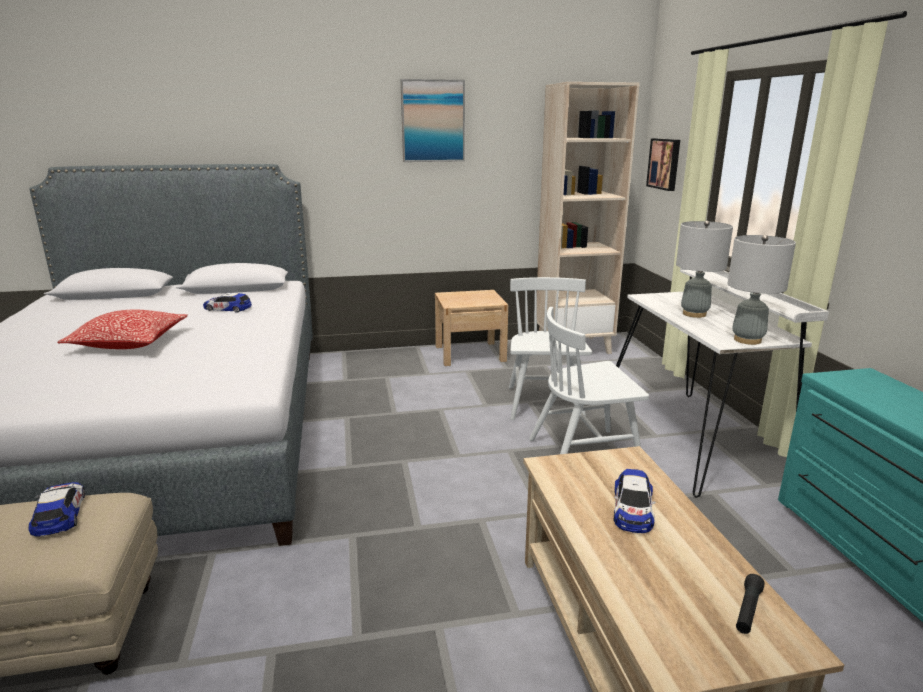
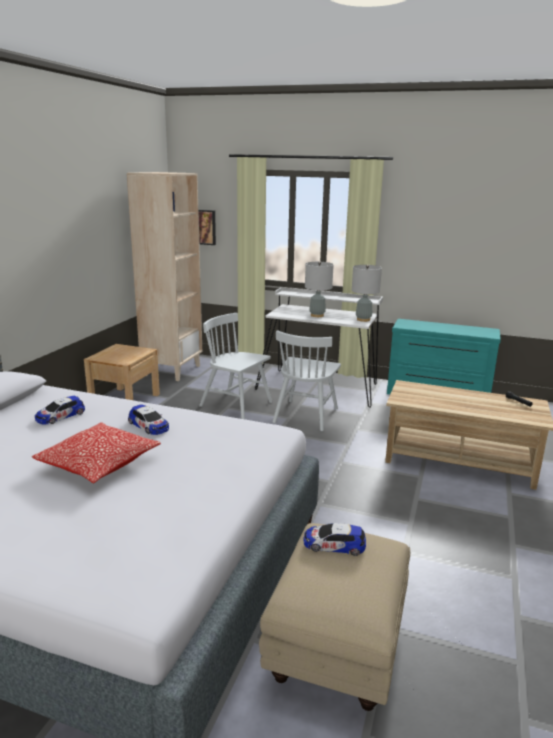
camera: 60 degrees left, 0 degrees up
picture [400,79,465,162] -> none
toy car [614,469,656,533] -> toy car moved to [128,404,169,435]

